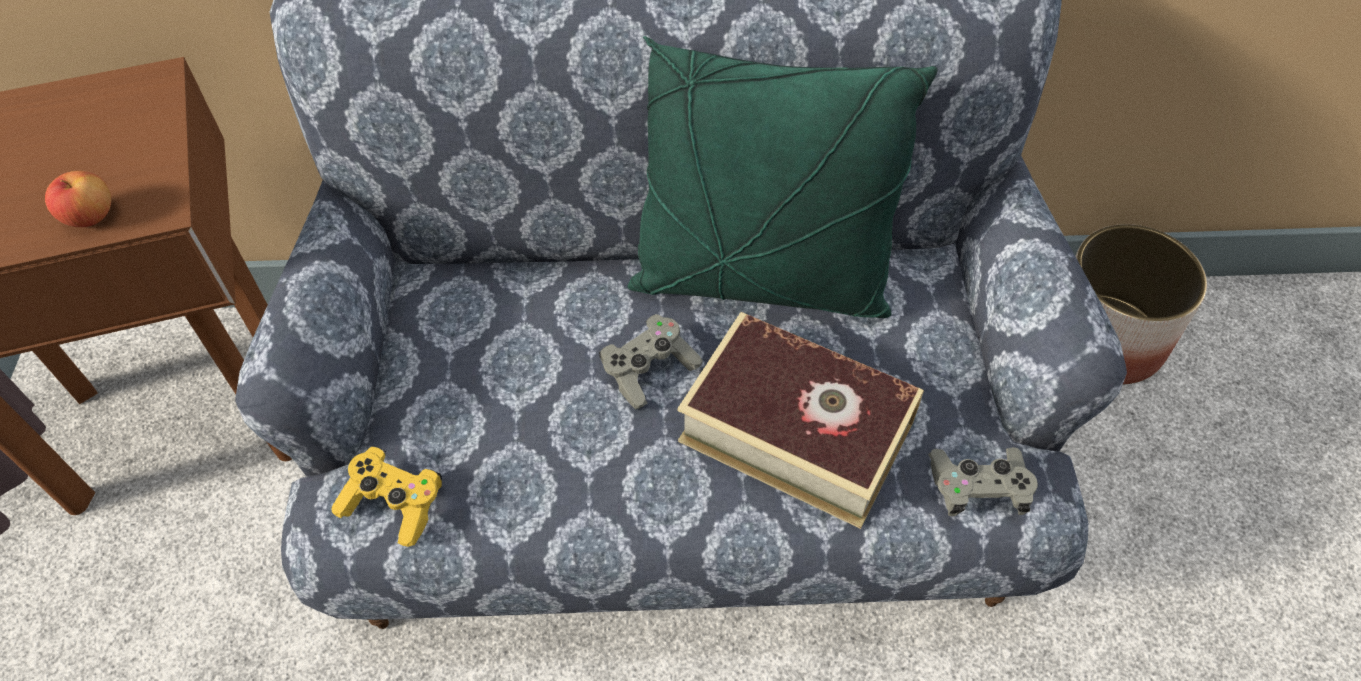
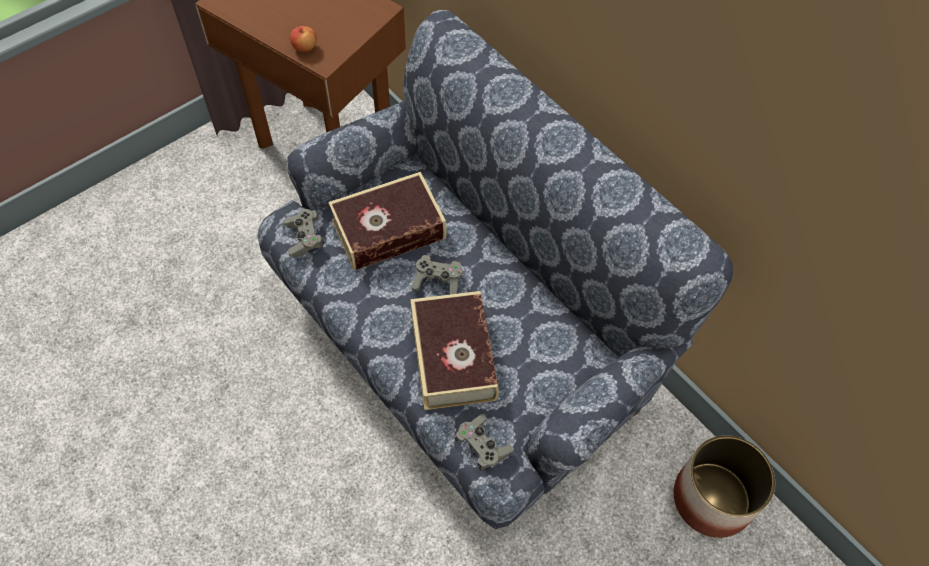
camera: 50 degrees right, 5 degrees up
yellow game controller [331,447,442,547] -> grey game controller [283,209,324,258]
green pillow [628,36,938,318] -> none
none -> book [328,172,446,271]

